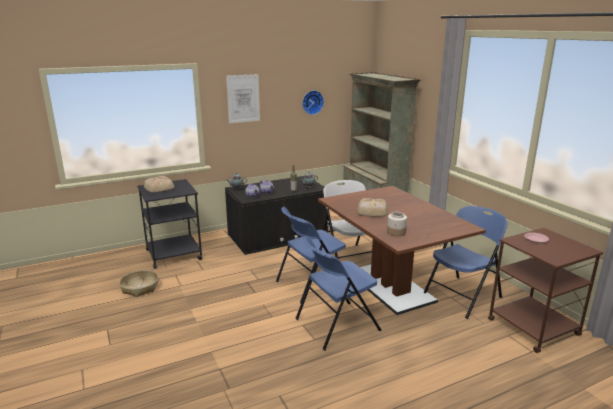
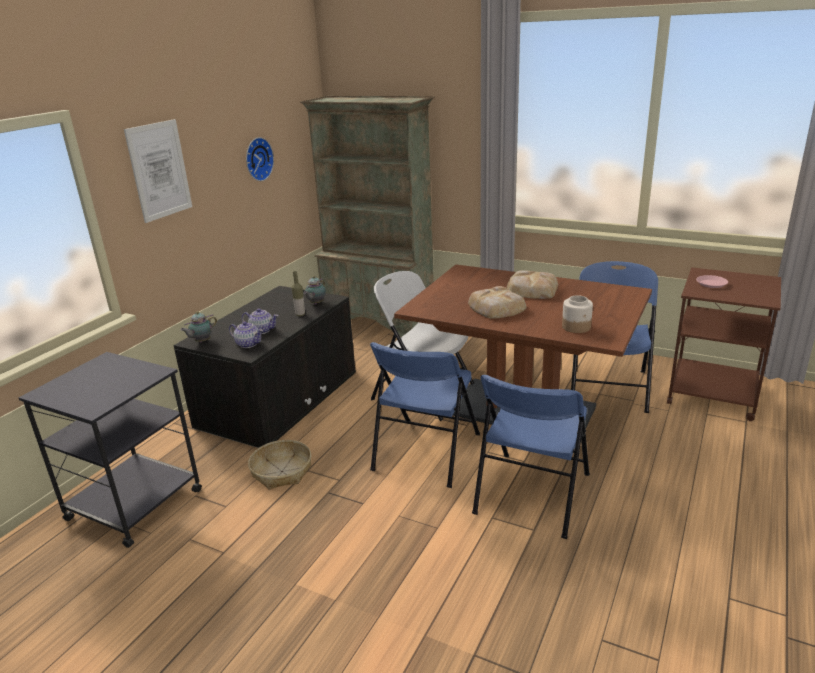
camera: 35 degrees left, 5 degrees up
basket [119,270,159,297] -> basket moved to [248,440,311,489]
bread [144,176,175,193] -> bread moved to [507,270,558,299]

